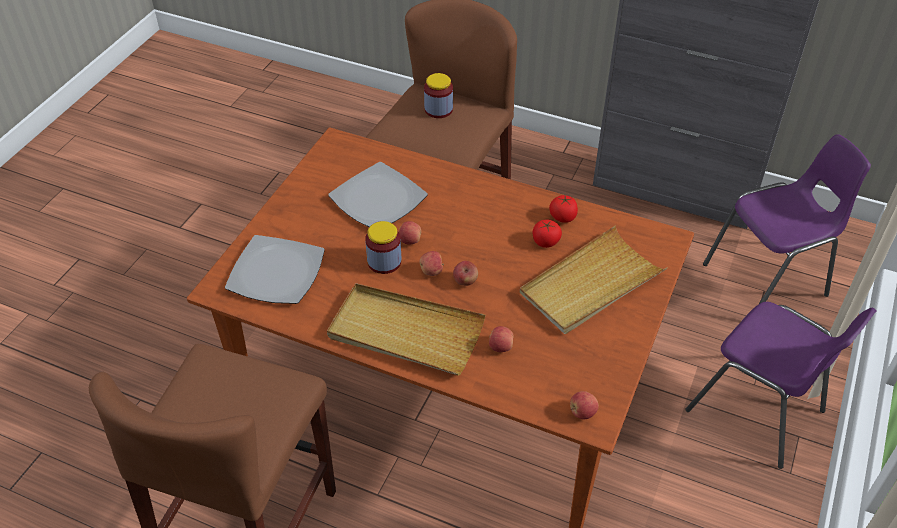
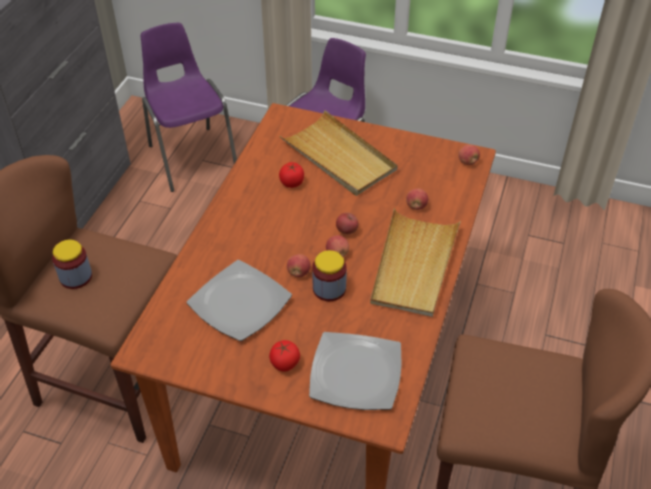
camera: 95 degrees left, 0 degrees up
tomato [549,195,578,223] -> tomato moved to [269,340,300,372]

